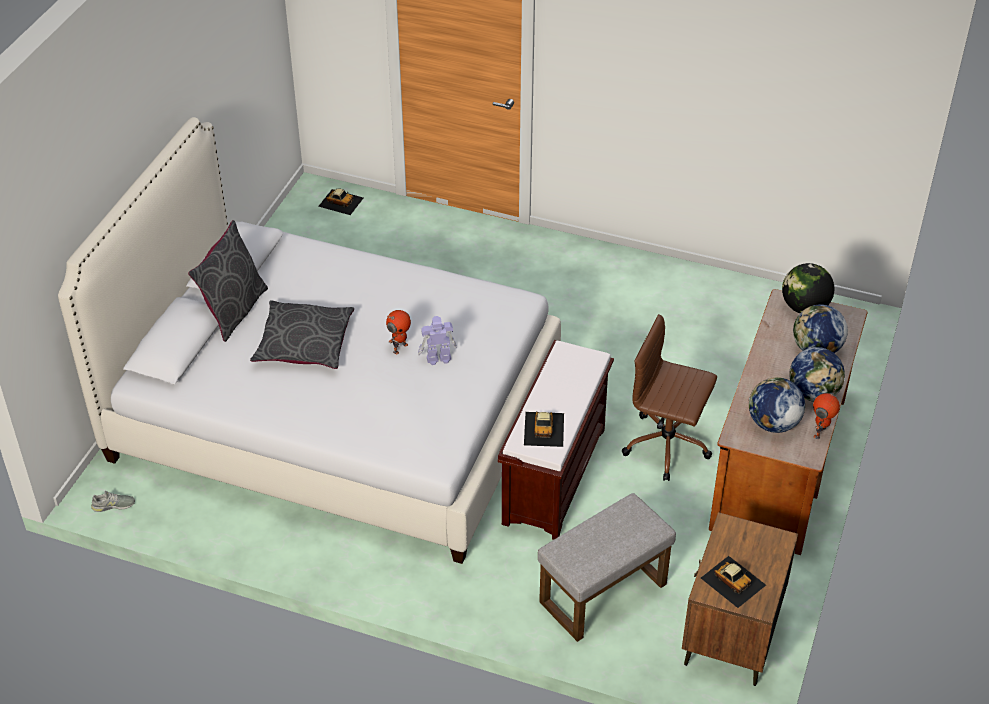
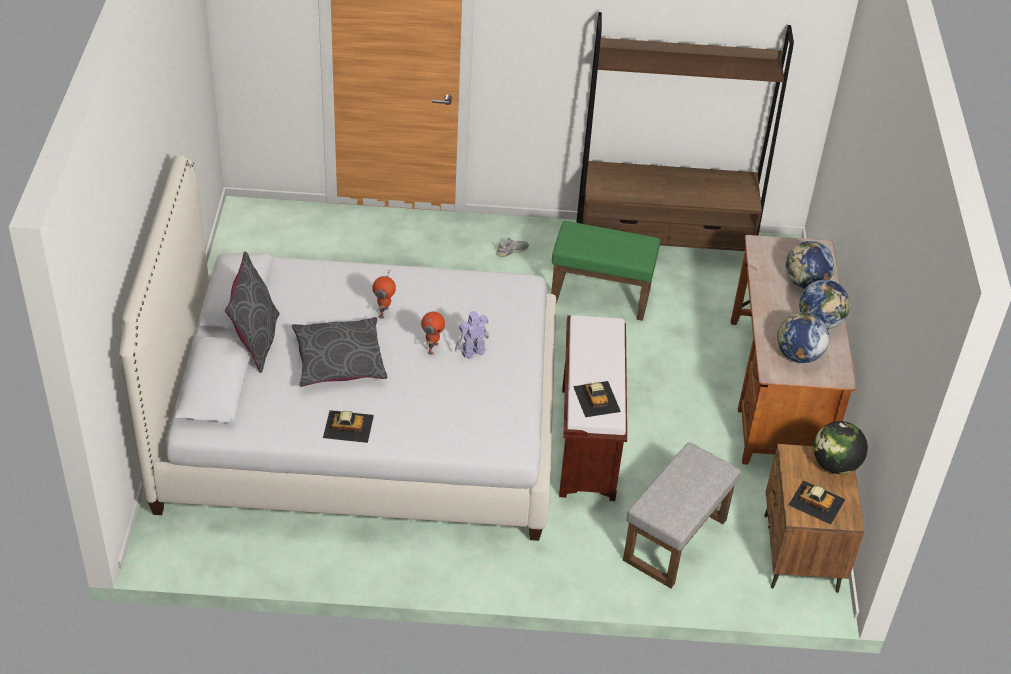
camera: 20 degrees left, 0 degrees up
grey shoe [91,491,135,512] -> grey shoe moved to [496,238,529,257]
toy car [318,188,363,215] -> toy car moved to [323,410,374,443]
brown office chair [622,314,717,481] -> none
globe [782,263,835,313] -> globe moved to [813,421,868,474]
toy robot [813,388,840,439] -> toy robot moved to [373,270,396,319]
none -> green ottoman [551,221,660,321]
none -> brown bookcase [576,12,794,251]

